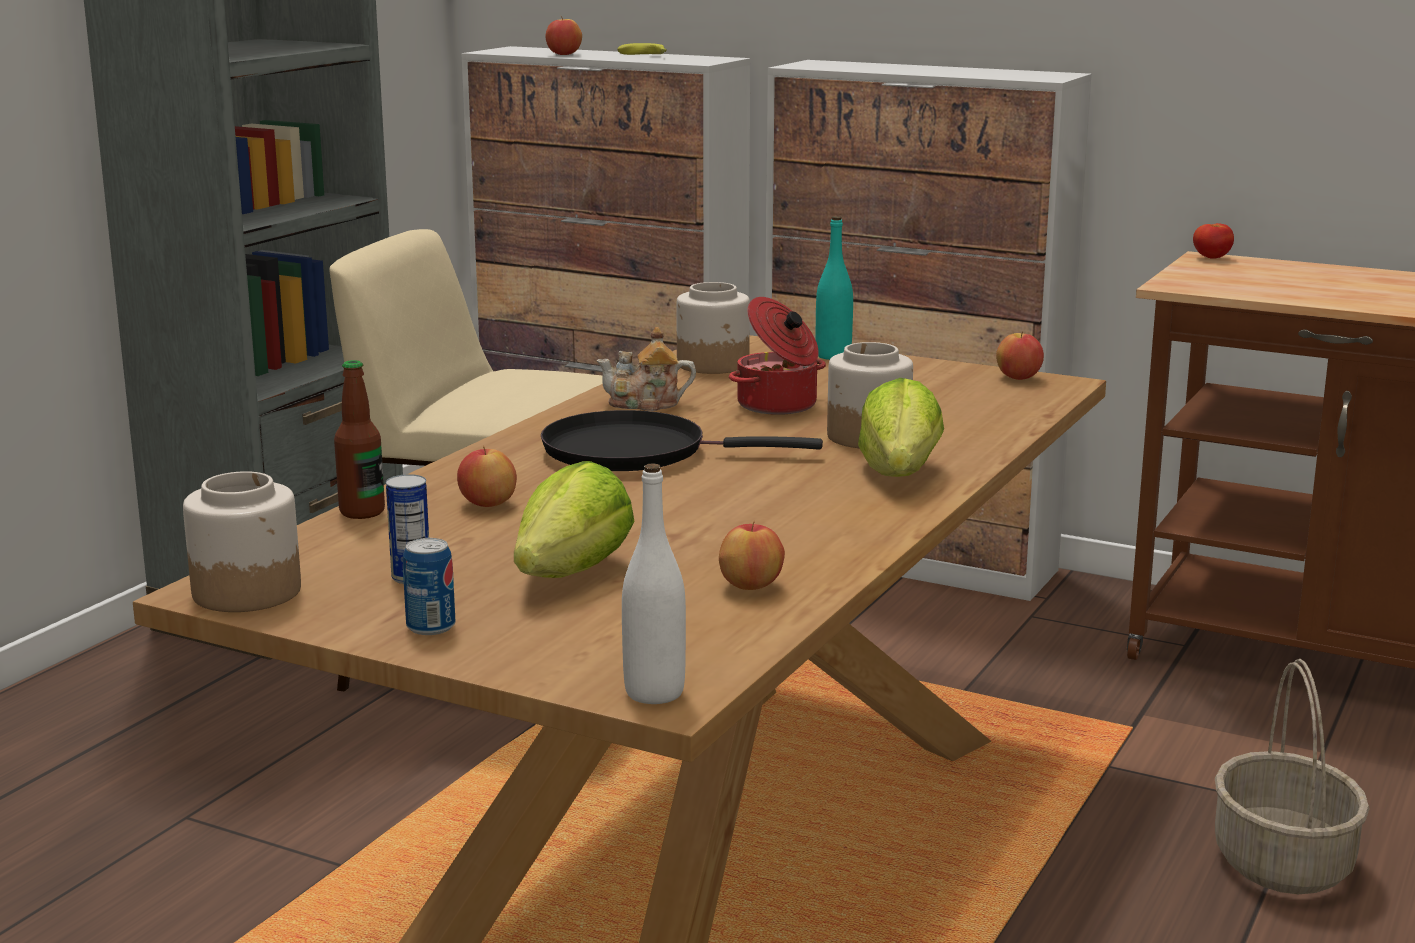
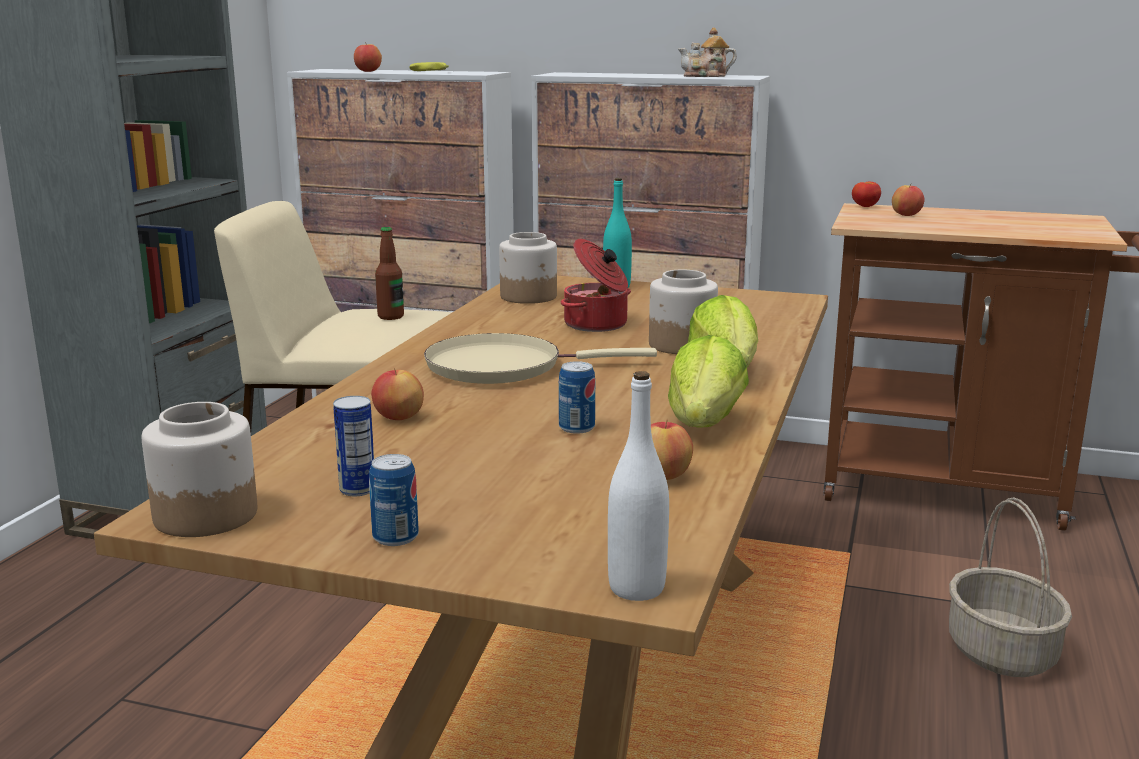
camera: 10 degrees left, 0 degrees up
bottle [334,360,385,519] -> bottle moved to [375,227,404,320]
lettuce [514,461,634,578] -> lettuce moved to [668,335,749,428]
black frying pan [541,410,823,471] -> beige frying pan [424,333,657,384]
teapot [596,327,696,411] -> teapot moved to [678,28,737,77]
apple [996,332,1044,380] -> apple moved to [892,184,924,216]
none -> can [559,361,595,434]

